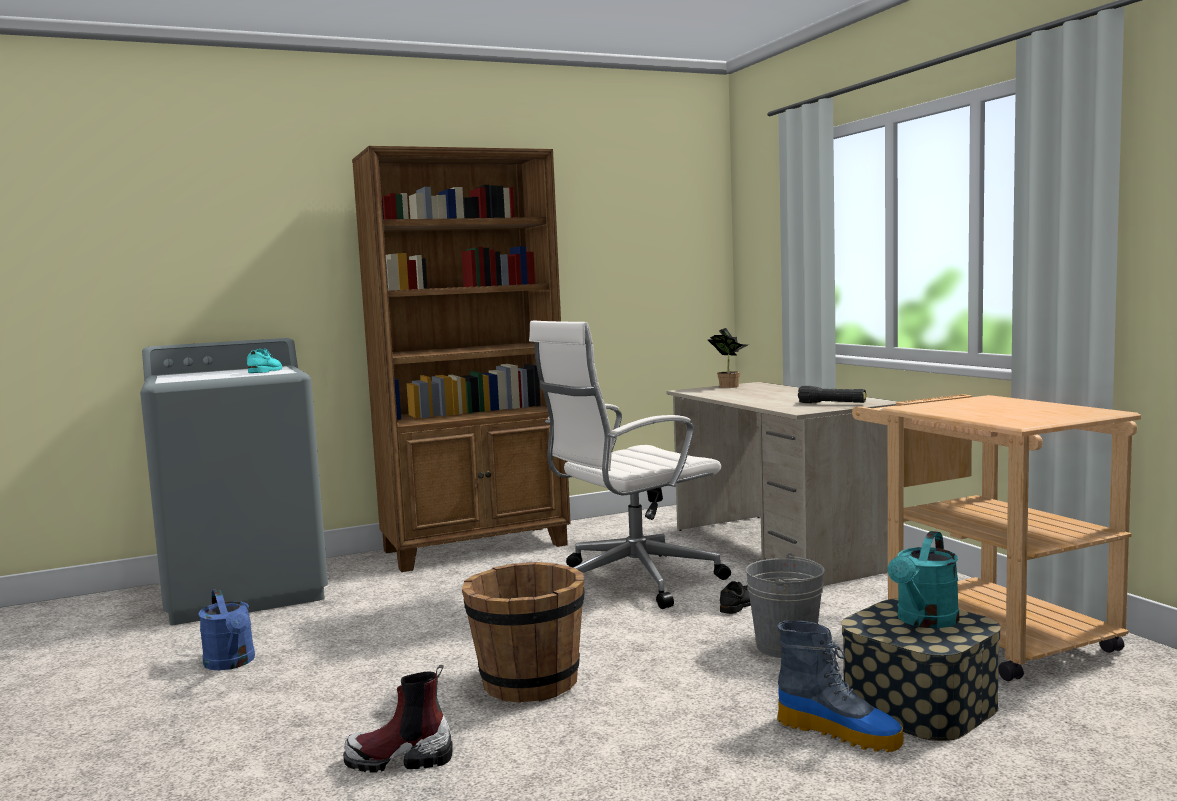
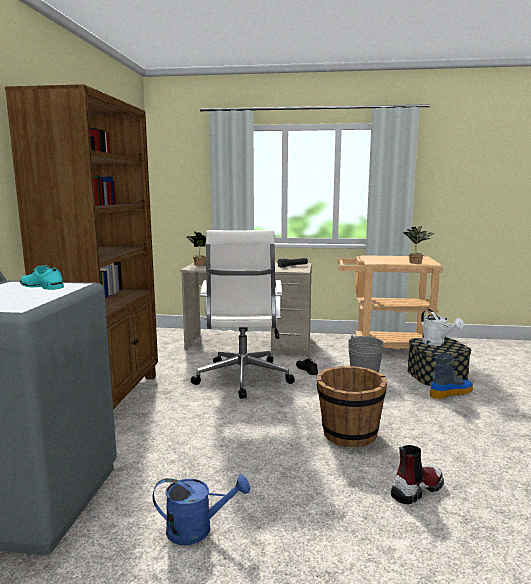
camera: 60 degrees left, 5 degrees up
boot [343,665,452,773] -> boot turned 150 degrees counterclockwise [391,445,444,504]
turquoise watering can [888,531,959,628] -> white watering can [421,309,464,346]
none -> potted plant [403,226,435,264]

